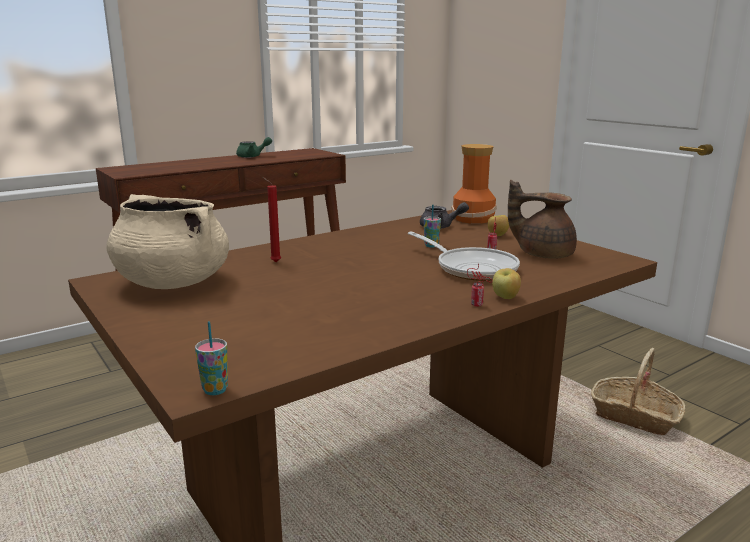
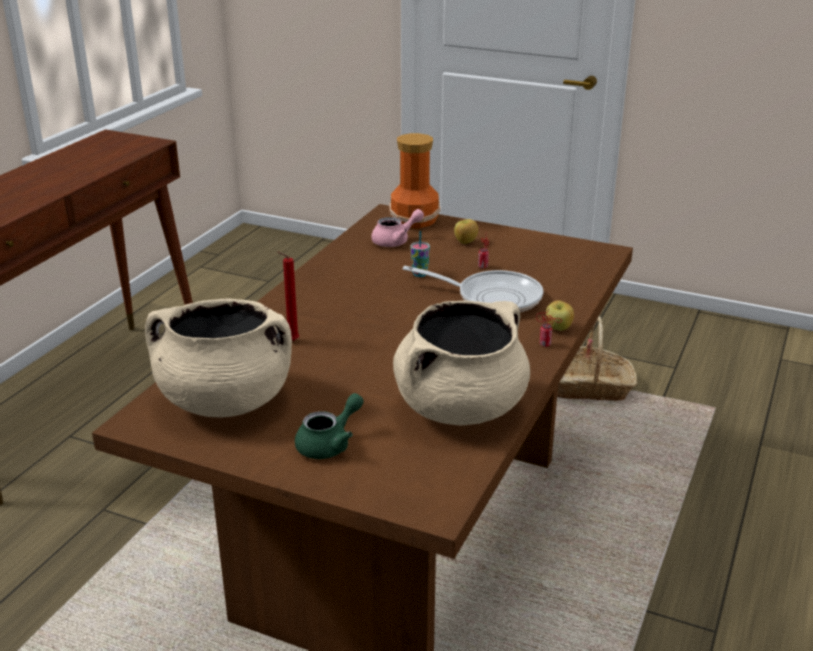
camera: 30 degrees left, 10 degrees up
cup [195,321,228,395] -> none
green teapot [236,137,272,158] -> green teapot moved to [295,393,364,459]
grey teapot [420,202,469,229] -> pink teapot [371,209,424,247]
brown teapot [508,180,577,259] -> none
none -> beige cooking pot [393,300,530,426]

